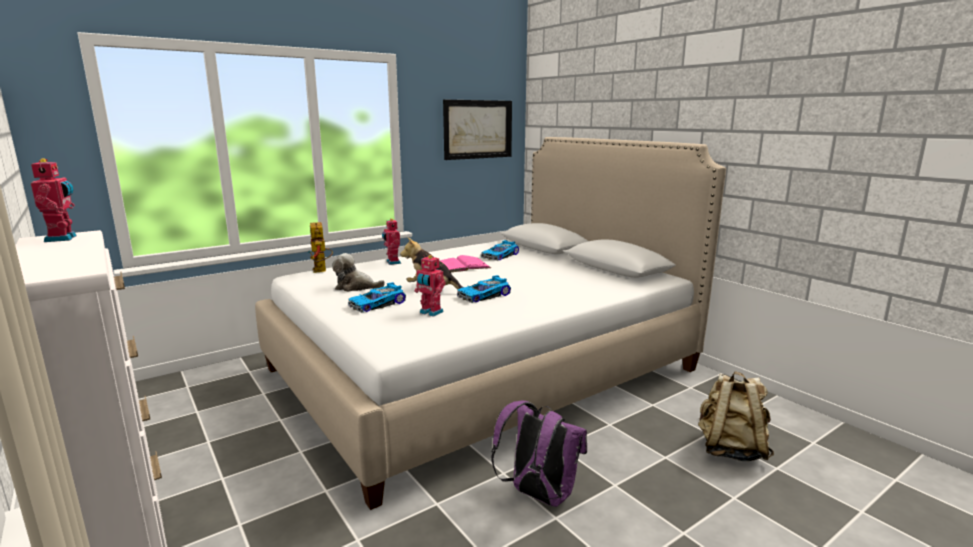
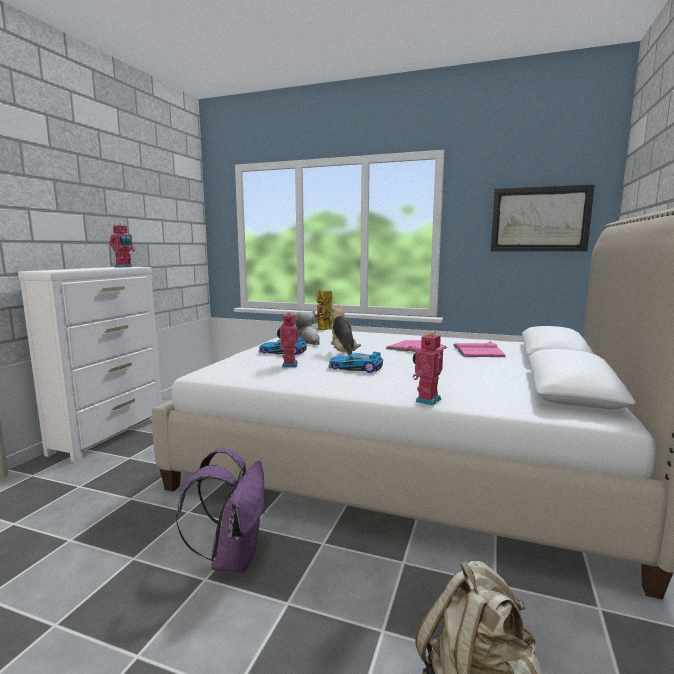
camera: 55 degrees right, 5 degrees down
toy robot [382,219,401,265] -> toy robot moved to [413,332,443,406]
toy car [481,240,519,261] -> pink book [453,341,506,357]

